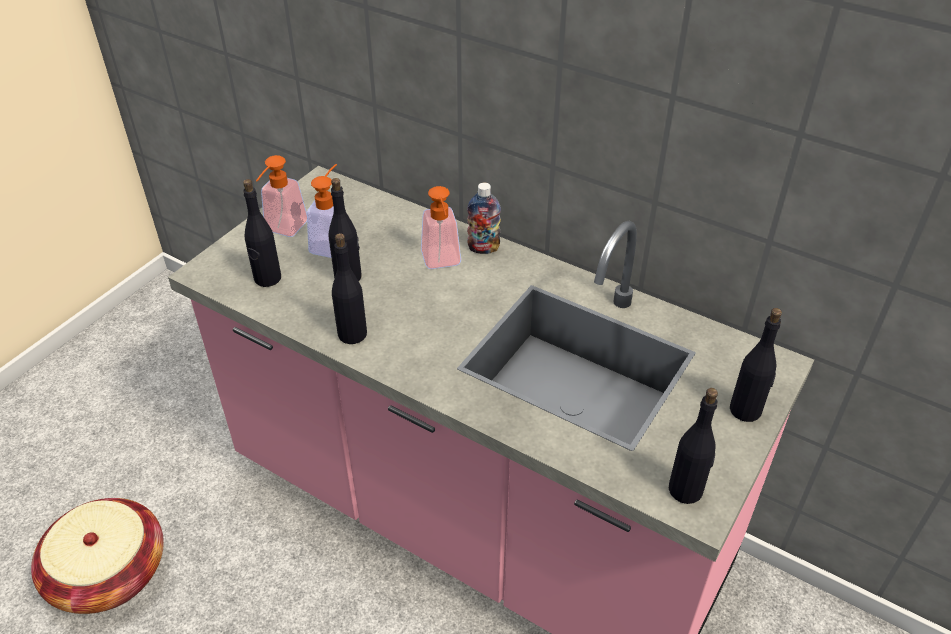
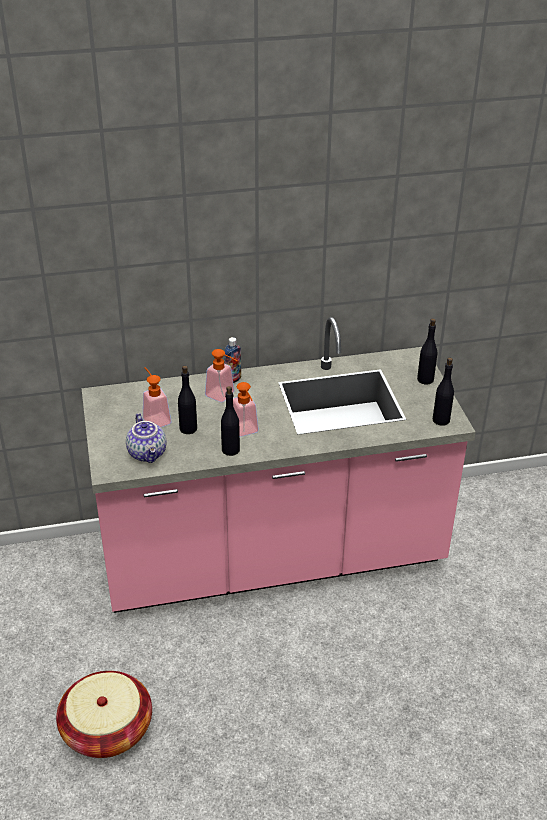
camera: 45 degrees left, 5 degrees down
black bottle [243,179,281,287] -> teapot [126,413,166,463]
soap dispenser [256,155,307,237] -> soap dispenser moved to [233,382,259,437]

